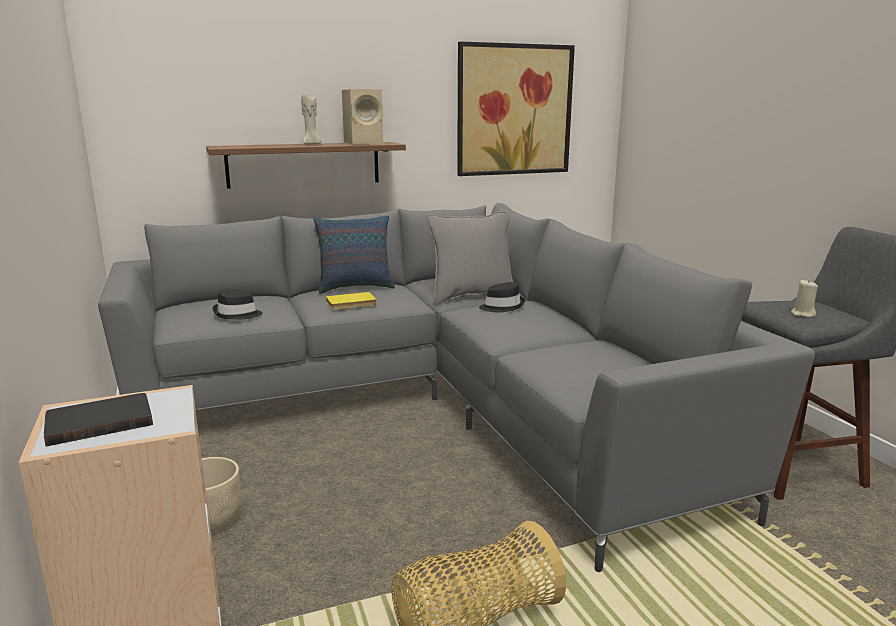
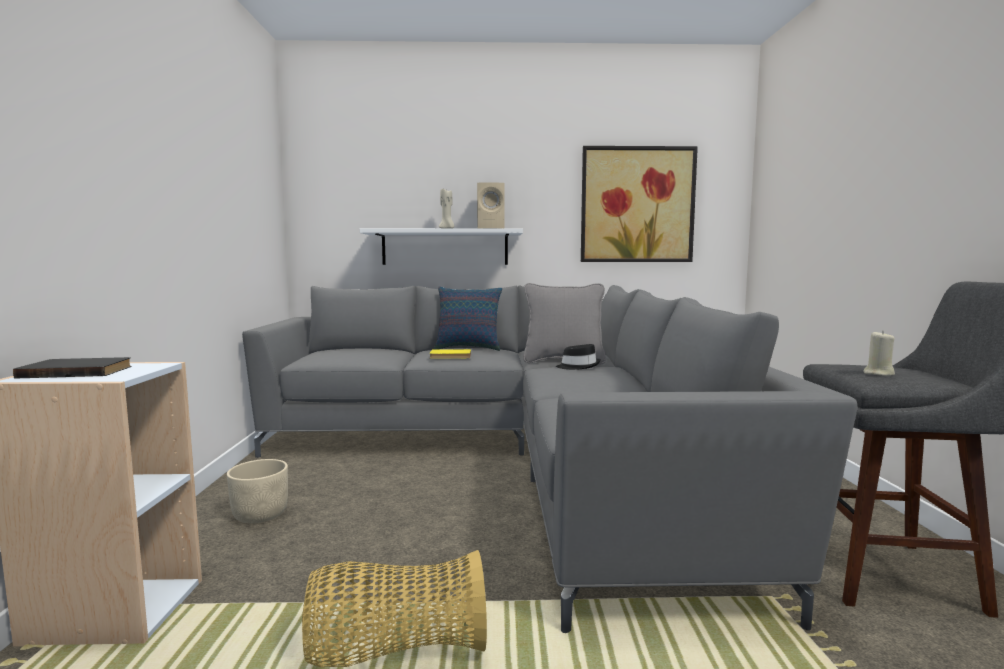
camera: 20 degrees right, 10 degrees down
brown shelf [206,142,406,189] -> white shelf [360,228,523,265]
black hat [212,289,263,320] -> none

